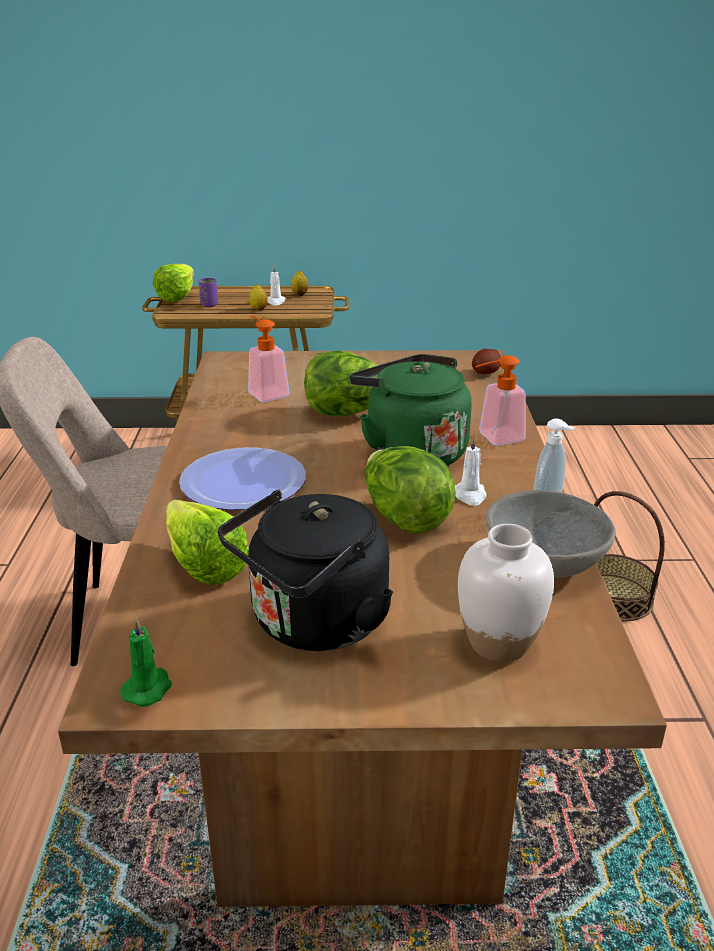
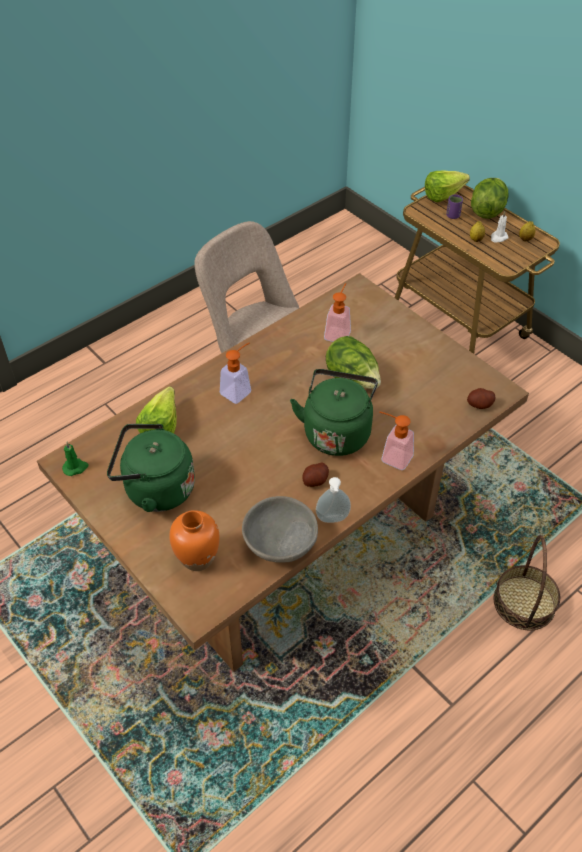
camera: 50 degrees right, 20 degrees up
plate [179,447,306,510] -> soap dispenser [220,343,251,404]
black kettle [218,490,393,651] -> green kettle [107,424,195,512]
lettuce [365,446,455,534] -> lettuce moved to [471,178,508,219]
white candle [455,436,486,506] -> potato [303,462,329,487]
white vase [458,524,554,662] -> orange vase [169,510,220,571]

